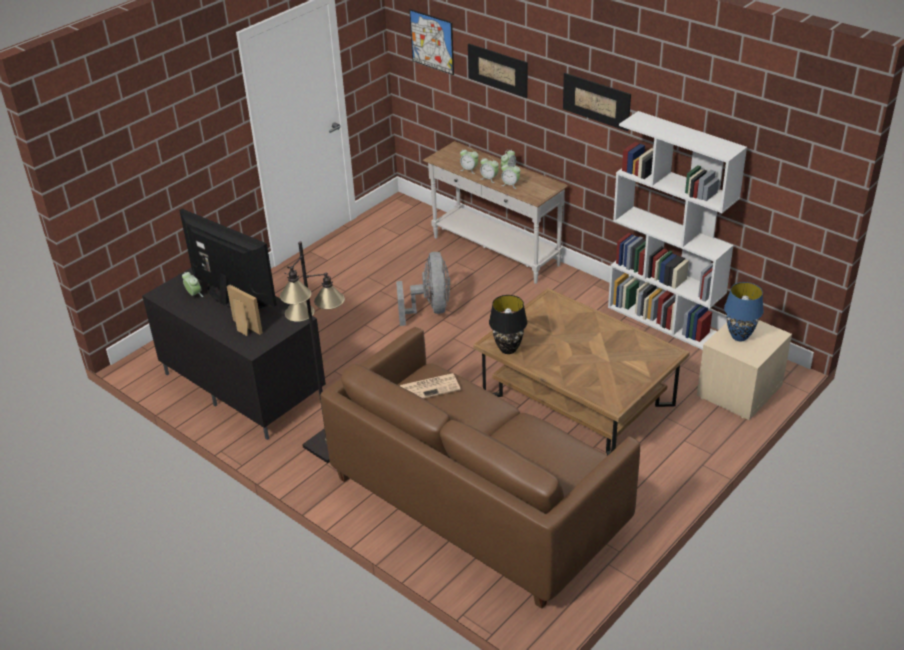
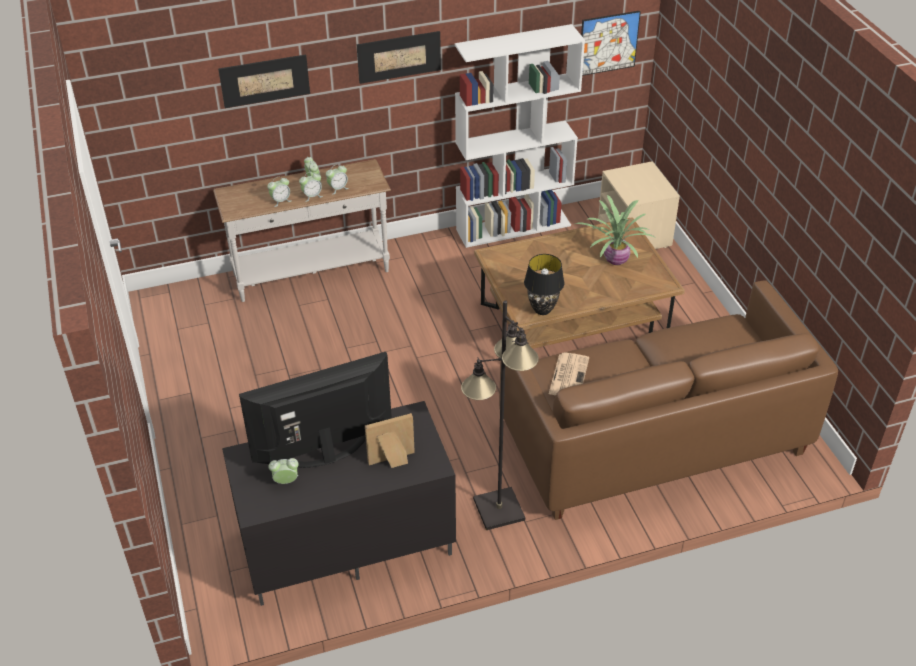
camera: 60 degrees left, 5 degrees up
grey fan [396,252,450,326] -> none
picture [410,9,454,75] -> picture moved to [581,11,641,76]
blue table lamp [724,282,764,341] -> none
none -> potted plant [576,195,657,265]

